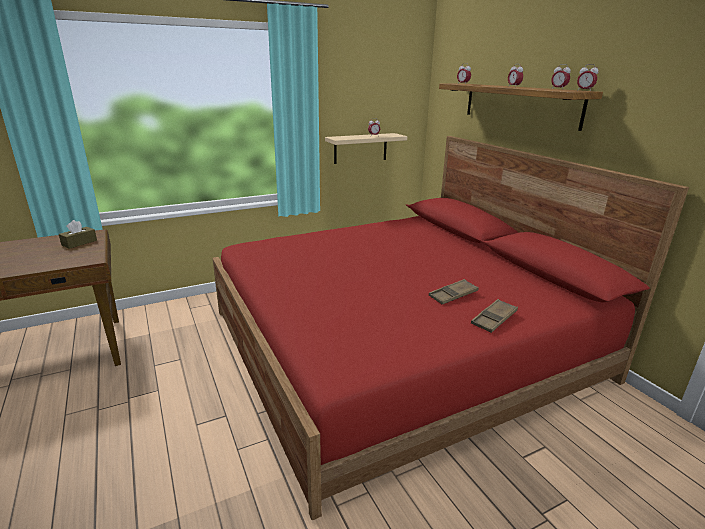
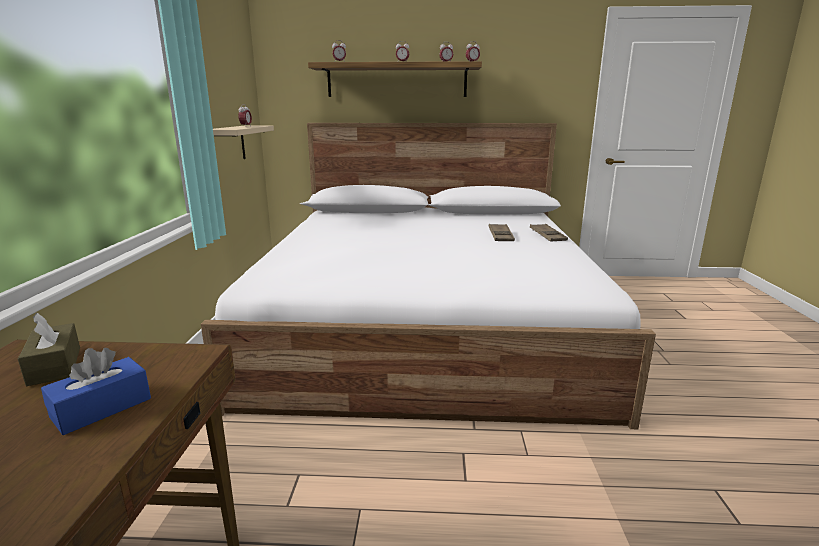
camera: 60 degrees left, 5 degrees down
red bed [212,136,689,520] -> white bed [201,123,656,429]
none -> blue tissue box [41,348,151,435]

